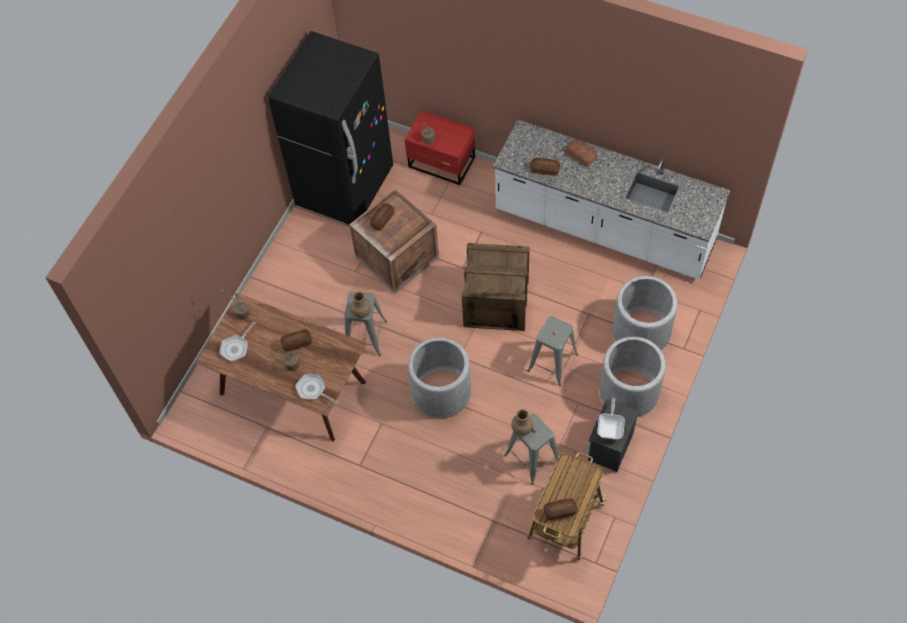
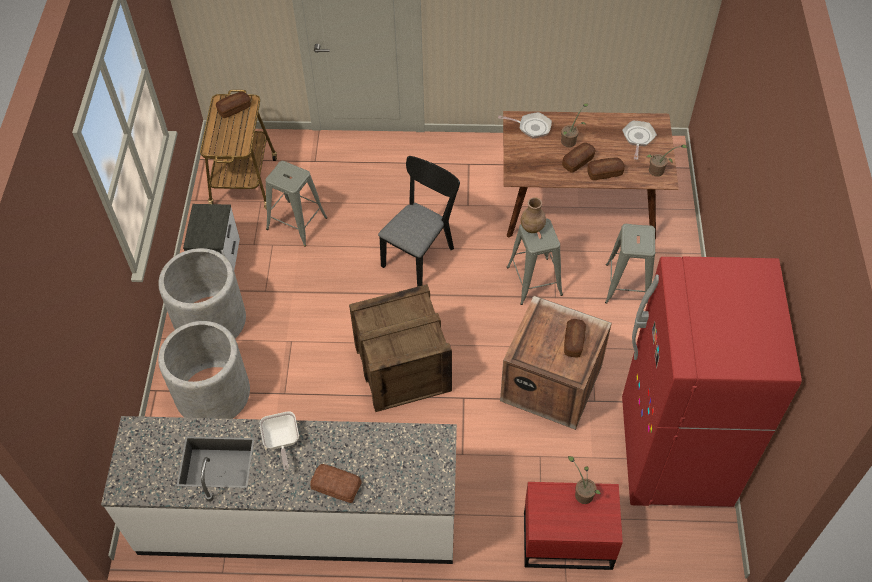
camera: 155 degrees right, 5 degrees down
black fridge [268,31,393,225] -> red fridge [622,257,802,507]
grey planter [408,337,471,418] -> black chair [378,156,460,287]
brown vase [511,409,533,436] -> none
grey stool [527,316,578,386] -> grey stool moved to [605,224,655,304]
bread [531,158,560,176] -> bread moved to [587,157,625,180]
frying pan [597,398,625,440] -> frying pan moved to [260,411,299,470]

